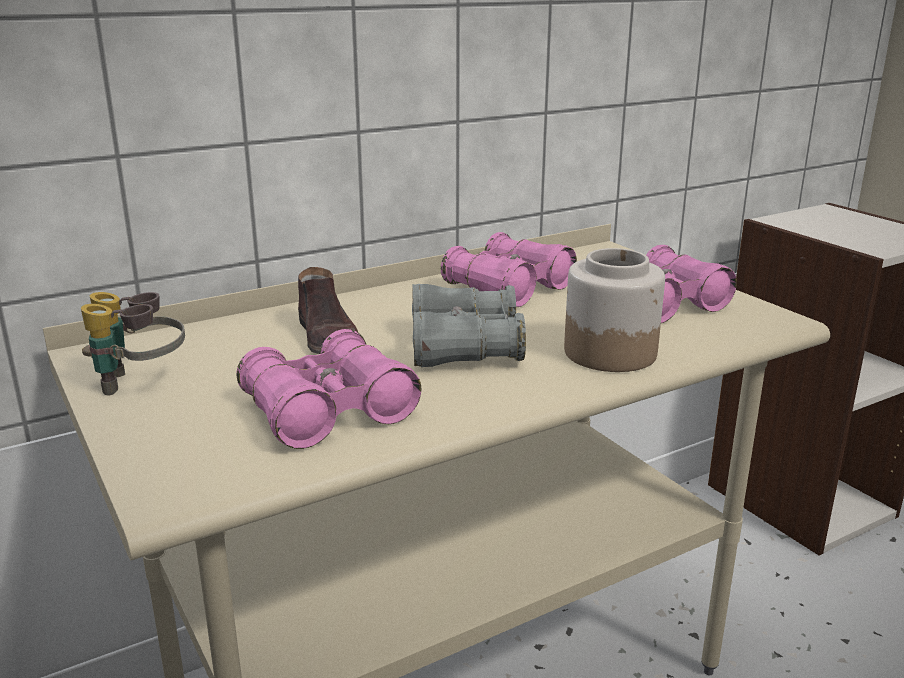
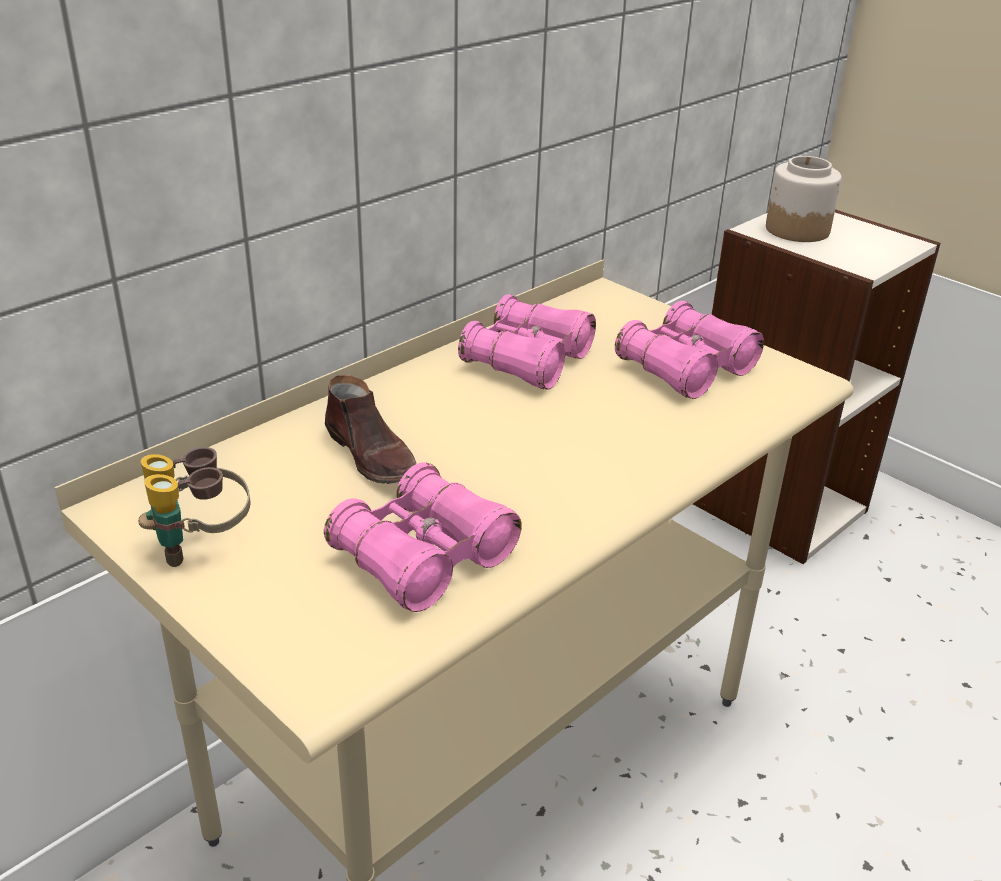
camera: 15 degrees left, 10 degrees up
grey binoculars [412,284,526,367] -> none
jar [564,248,665,372] -> jar moved to [766,156,842,242]

